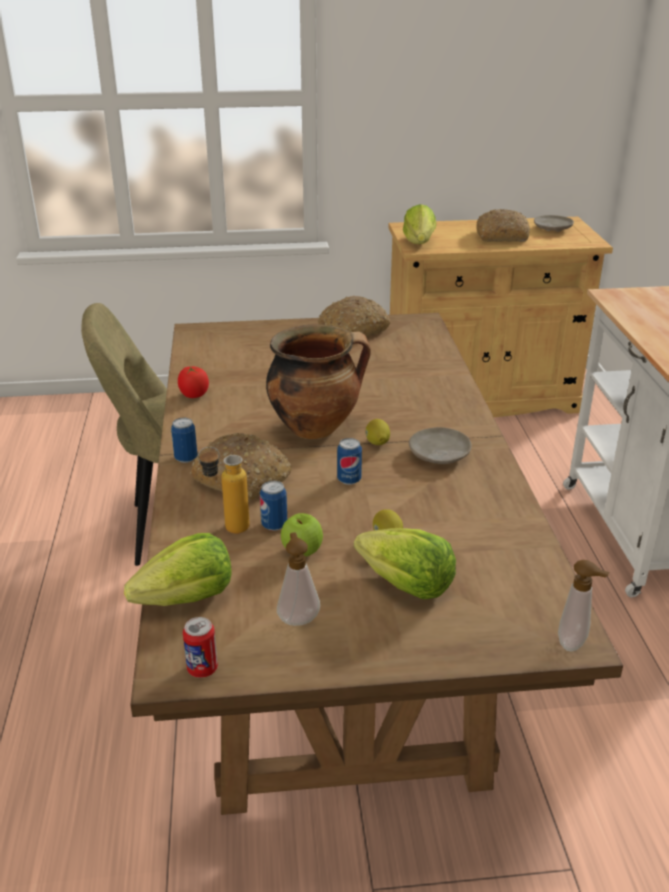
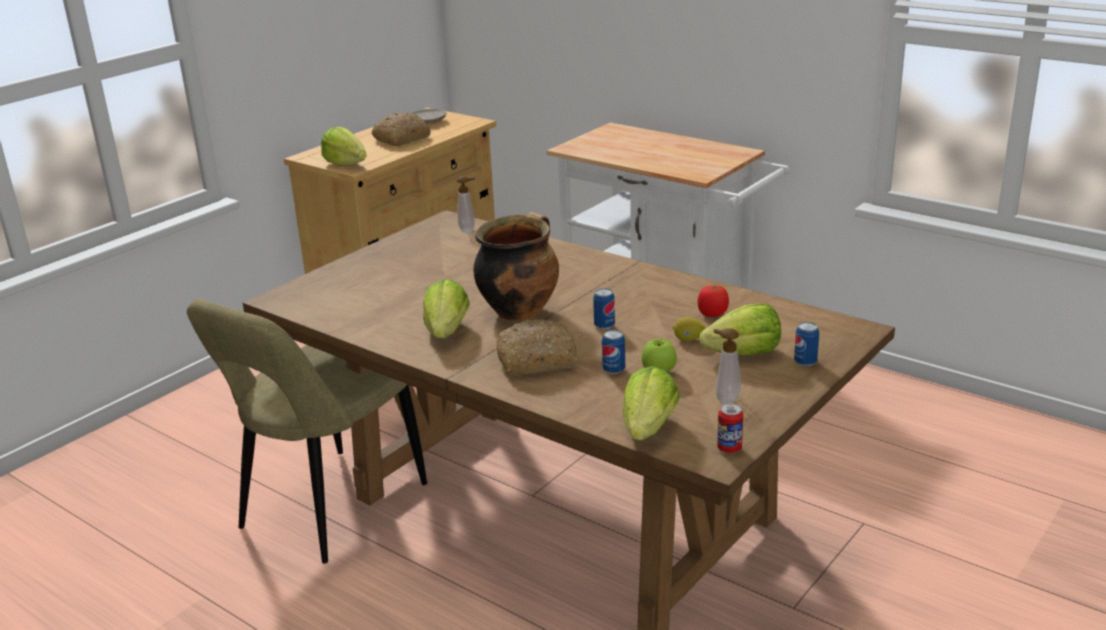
camera: 45 degrees left, 5 degrees down
can [171,418,198,463] -> can moved to [794,322,819,366]
tomato [178,366,209,398] -> tomato moved to [697,285,729,317]
bottle [198,446,250,534] -> none
bread [318,296,390,337] -> none
lemon [365,419,390,445] -> none
beige plate [409,427,471,464] -> none
soap dispenser [558,560,609,651] -> soap dispenser moved to [457,176,475,233]
none -> lettuce [423,279,470,338]

